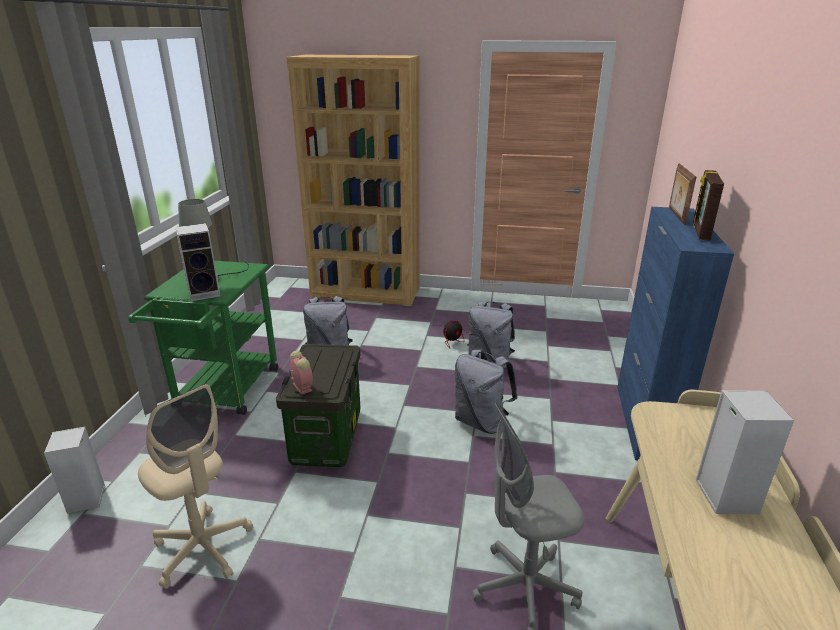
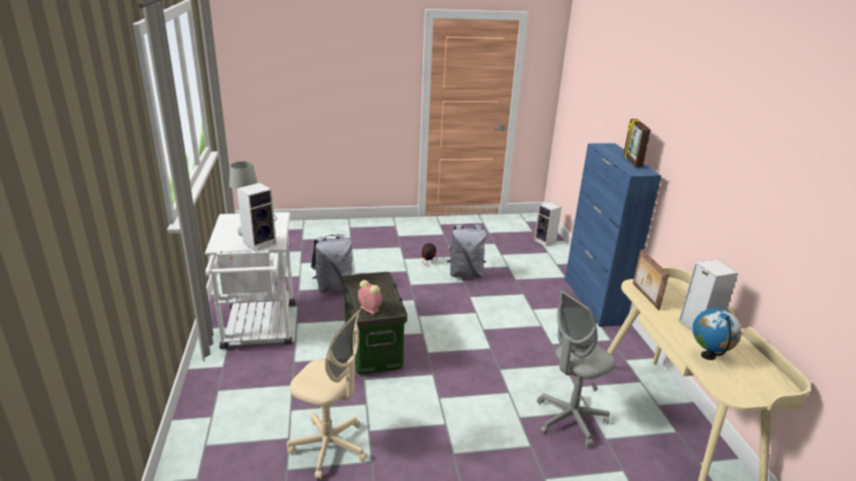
camera: 20 degrees left, 0 degrees up
speaker [44,427,105,514] -> speaker moved to [534,201,562,246]
green cart [128,261,278,415] -> white cart [205,212,295,349]
brown bookcase [286,55,419,306] -> none
grey backpack [455,349,518,434] -> none
picture frame [669,163,696,225] -> picture frame moved to [633,249,669,310]
none -> globe [693,308,742,360]

